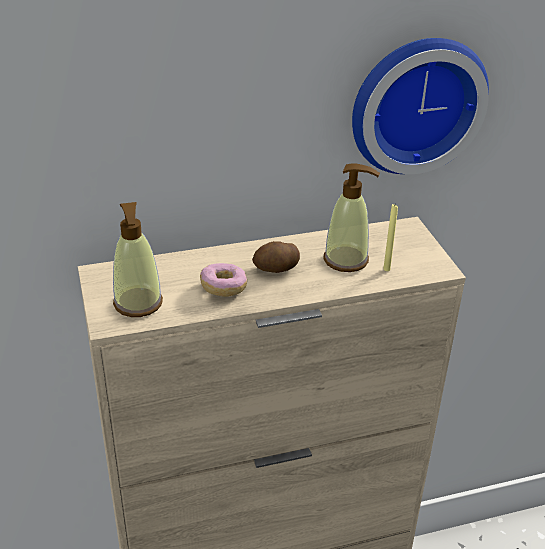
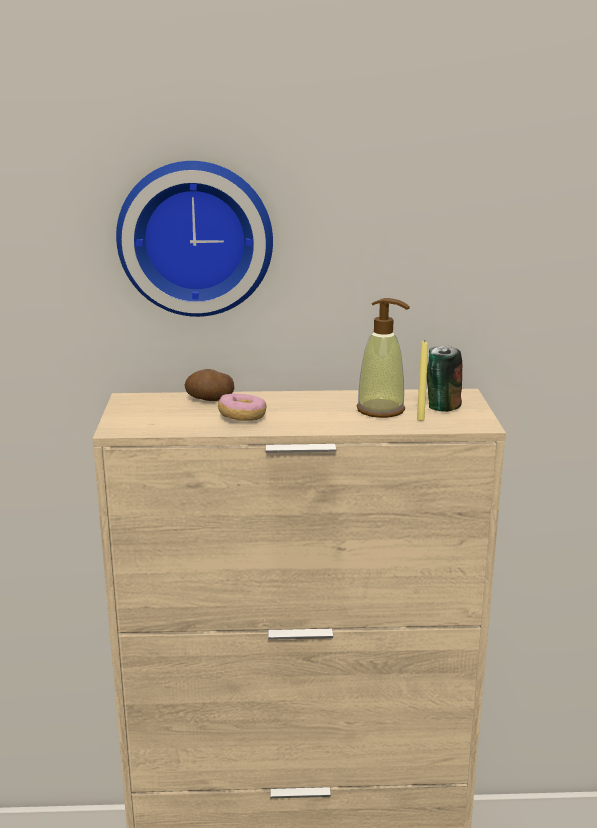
camera: 15 degrees right, 15 degrees down
soap dispenser [113,202,163,317] -> none
potato [252,241,300,273] -> potato moved to [185,369,234,401]
wall clock [352,38,489,174] -> wall clock moved to [116,161,273,317]
none -> can [427,345,462,412]

